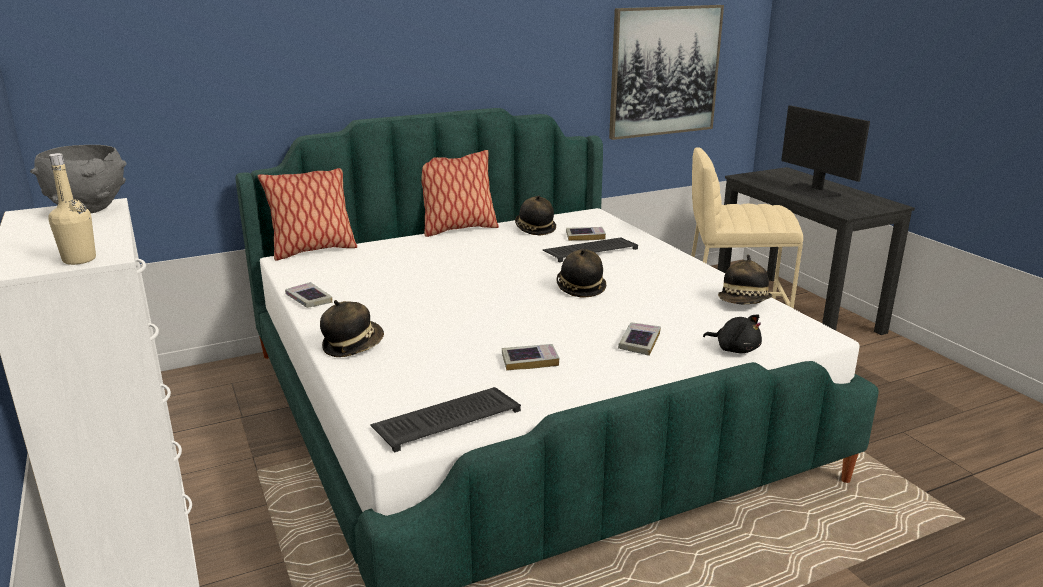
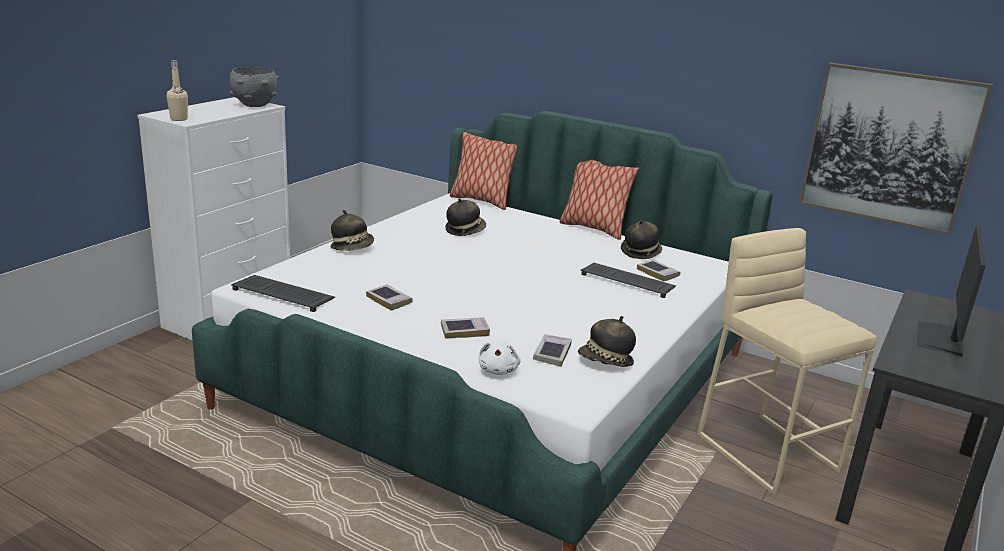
camera: 55 degrees right, 0 degrees up
book [285,282,332,308] -> book moved to [533,334,572,367]
hat [556,249,606,298] -> hat moved to [445,198,486,236]
black plush toy [703,314,762,353] -> white plush toy [478,340,521,375]

